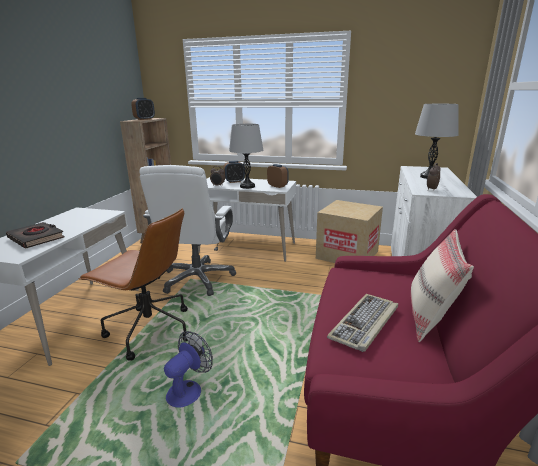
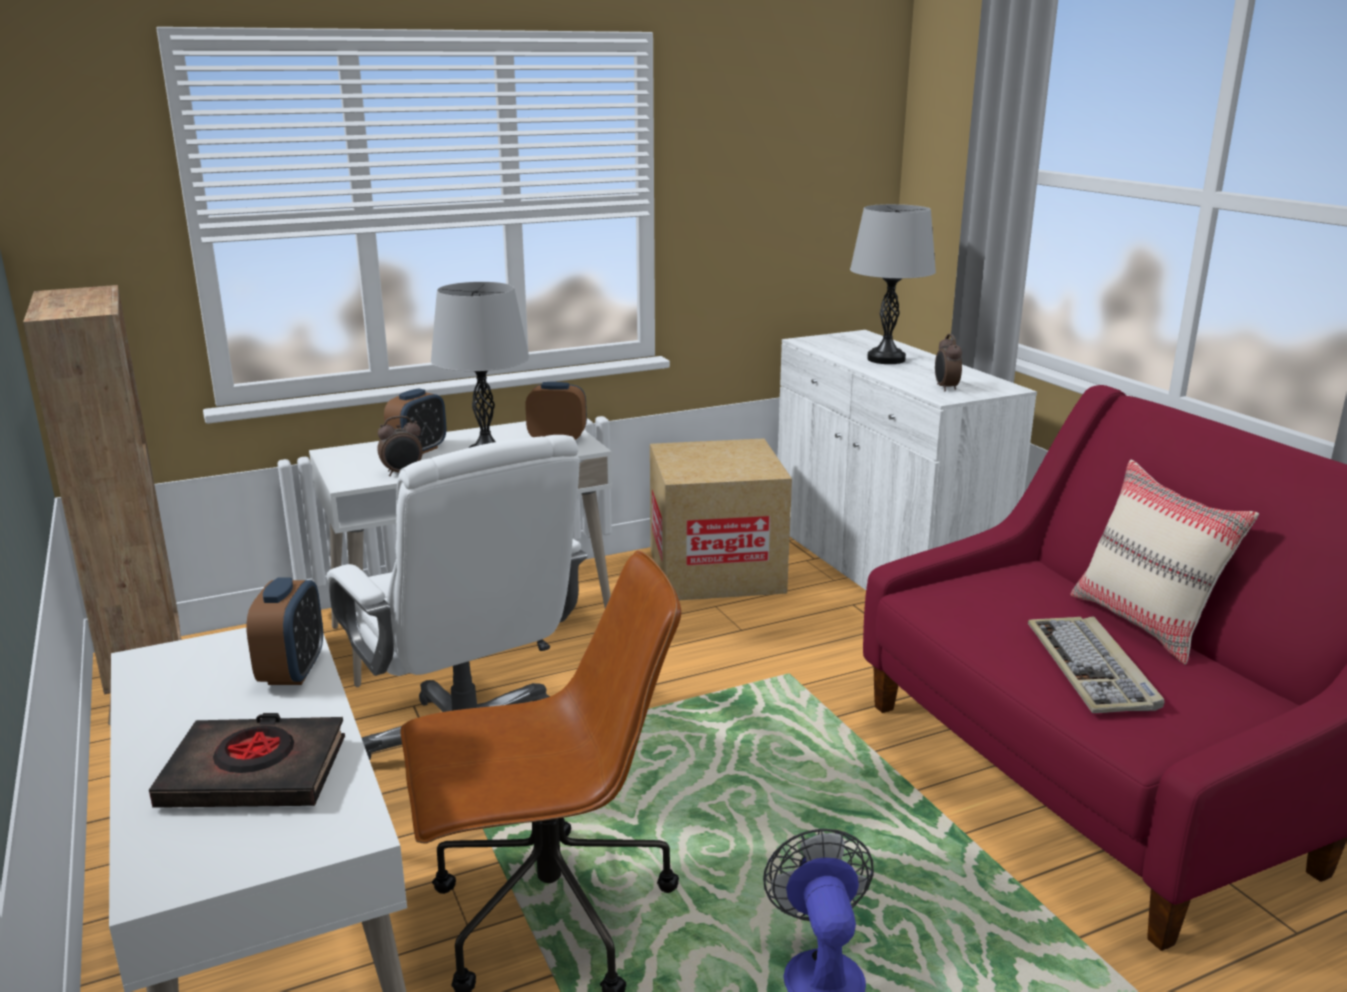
camera: 40 degrees left, 0 degrees up
alarm clock [131,98,155,120] -> alarm clock moved to [246,577,323,685]

